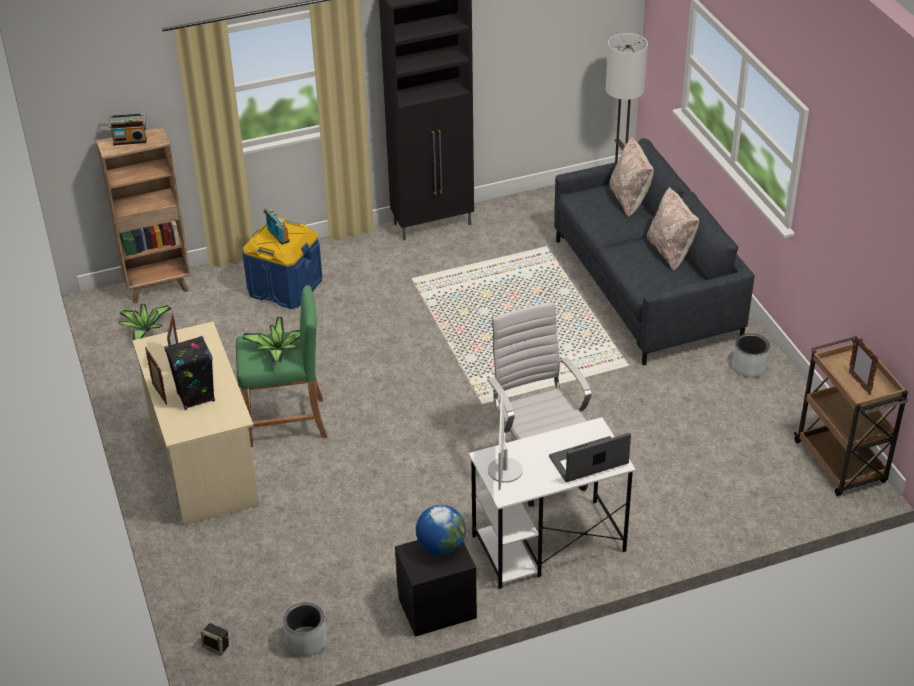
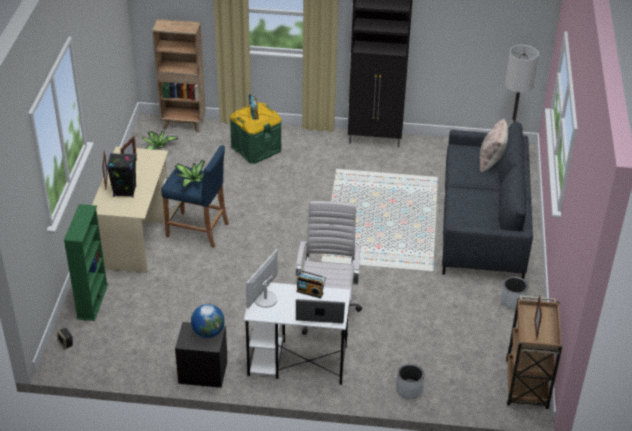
camera: 25 degrees right, 0 degrees up
radio [108,113,147,145] -> radio moved to [296,270,326,298]
green stool [236,285,328,447] -> blue stool [161,145,229,248]
blue storage box [243,218,323,309] -> green storage box [230,102,281,164]
grey planter [283,603,327,656] -> grey planter moved to [396,363,425,399]
beige pillow [647,187,699,271] -> none
none -> green bookcase [64,204,108,321]

